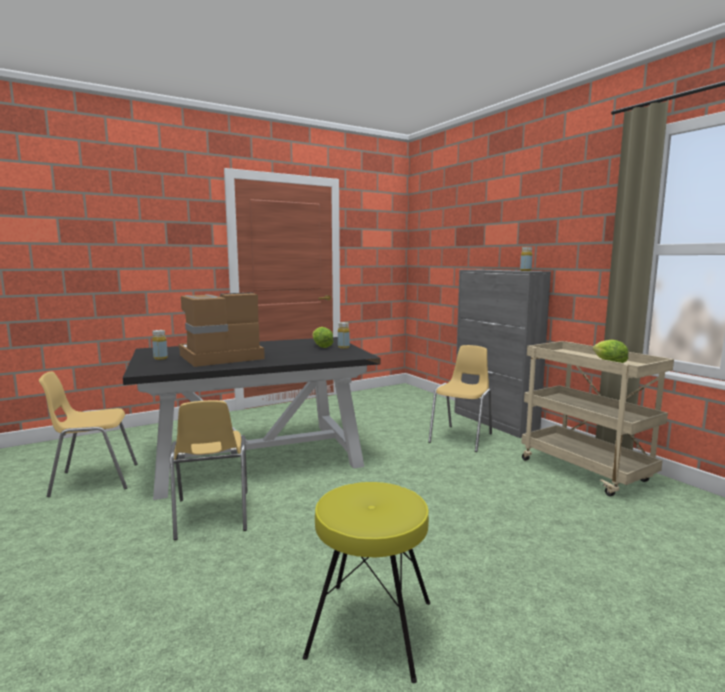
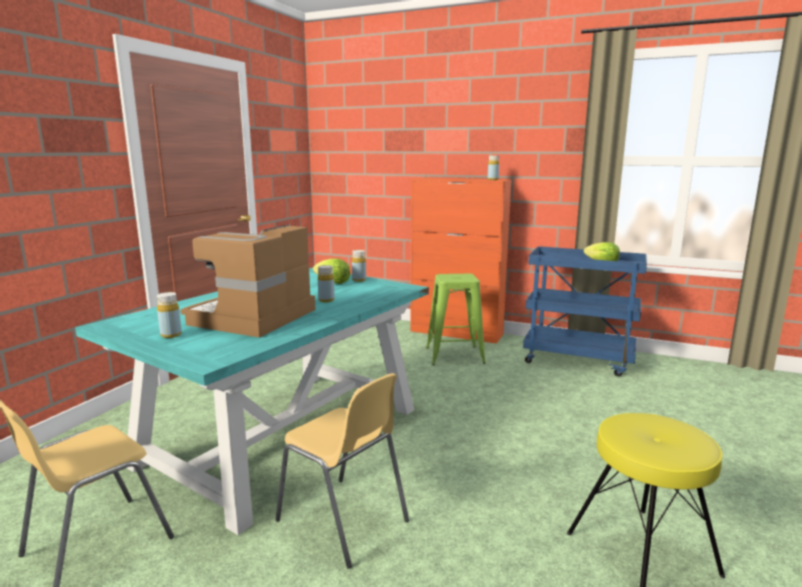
camera: 35 degrees left, 5 degrees up
black dining table [123,337,380,500] -> turquoise dining table [75,268,429,535]
yellow chair [428,345,492,452] -> green stool [426,273,486,365]
grey cabinet [454,270,551,438] -> orange cabinet [410,178,512,344]
beige cart [521,341,674,497] -> blue cart [523,246,647,377]
none -> yellow bottle [318,265,335,302]

